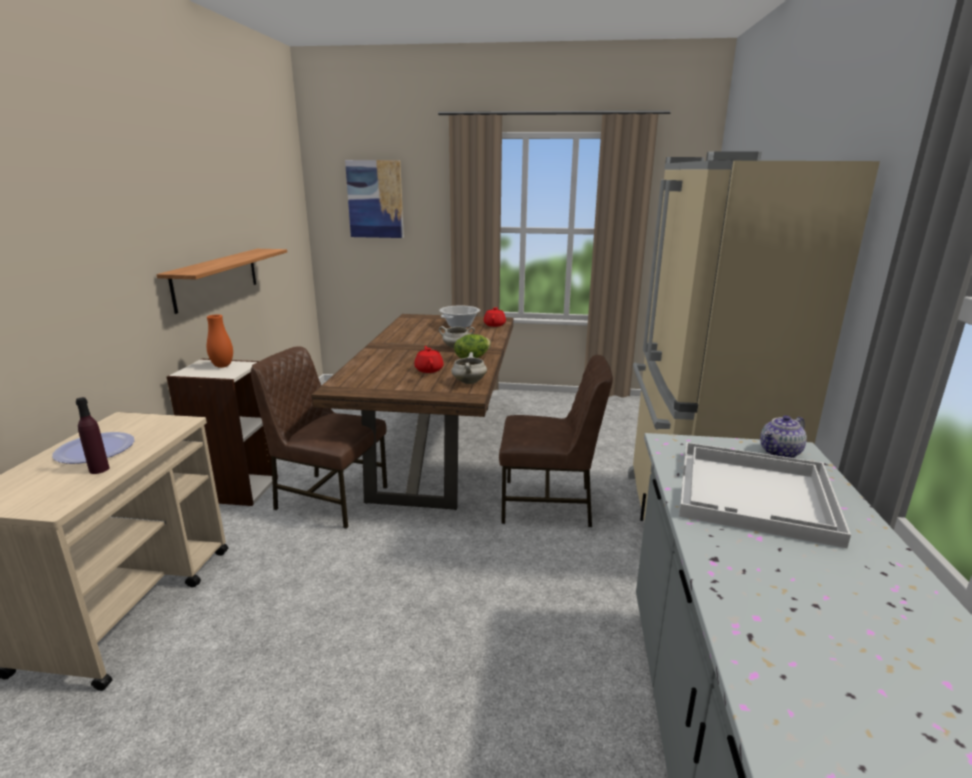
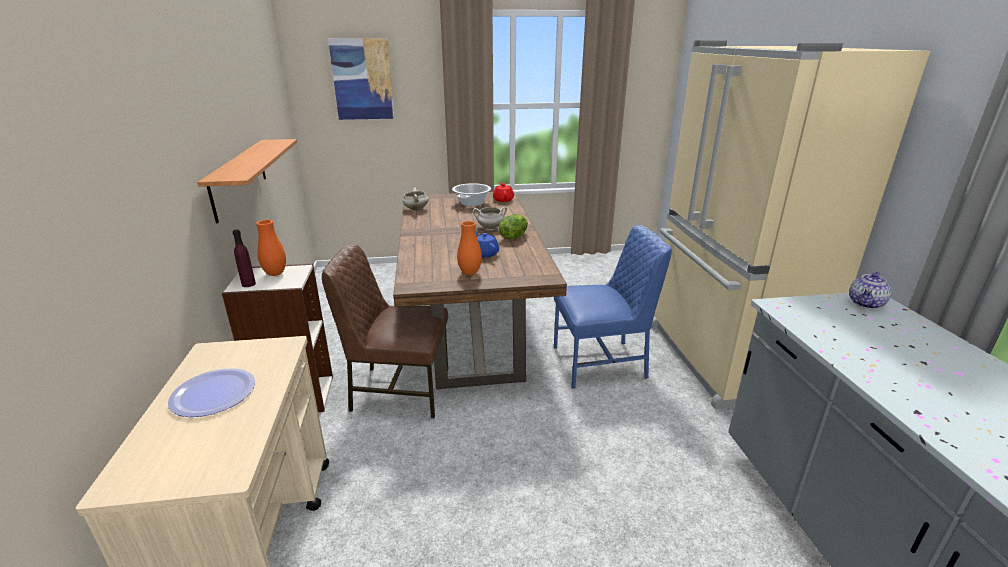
camera: 15 degrees left, 5 degrees up
purple bottle [76,397,109,474] -> purple bottle moved to [232,229,256,287]
red teapot [414,346,444,373] -> blue teapot [476,231,499,258]
white cooking pot [451,352,487,384] -> white cooking pot moved to [402,187,429,211]
brown chair [499,355,613,527] -> blue chair [554,225,672,388]
white tray [679,442,851,548] -> none
none -> orange vase [457,221,482,275]

